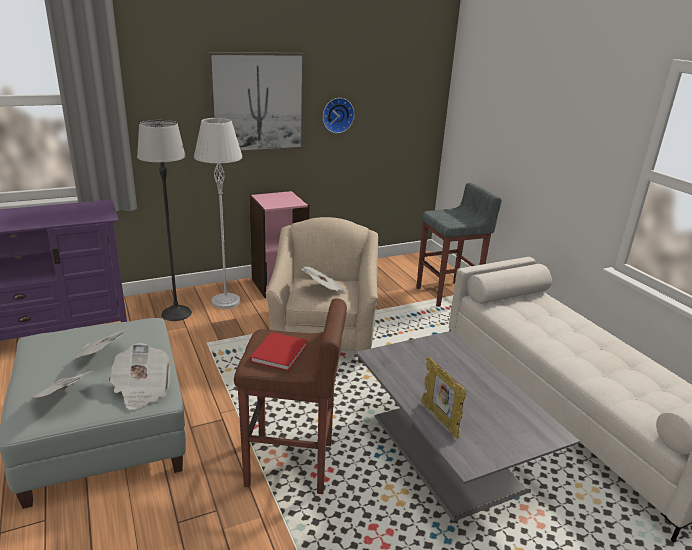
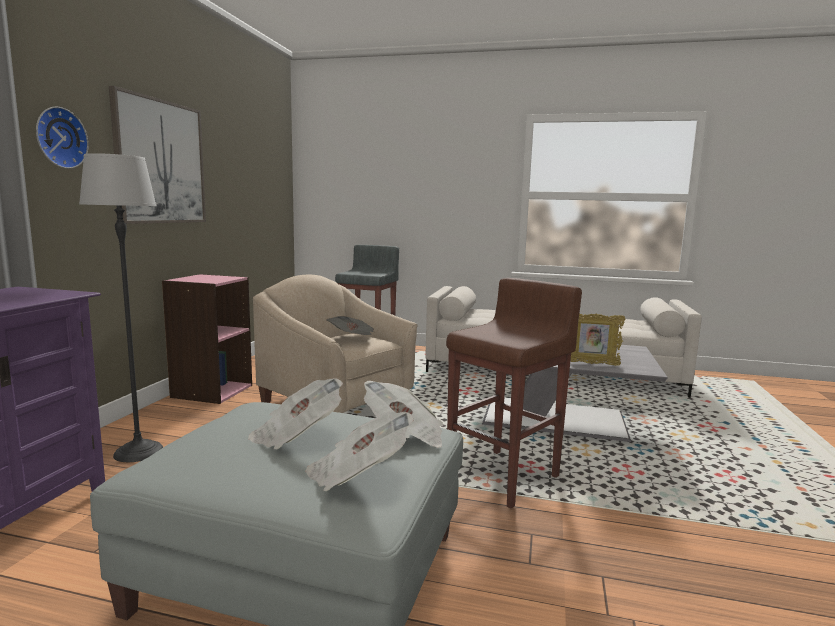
camera: 50 degrees left, 15 degrees down
grey floor lamp [194,118,242,309] -> none
red book [250,332,307,371] -> none
wall clock [323,98,354,133] -> wall clock moved to [36,107,89,169]

